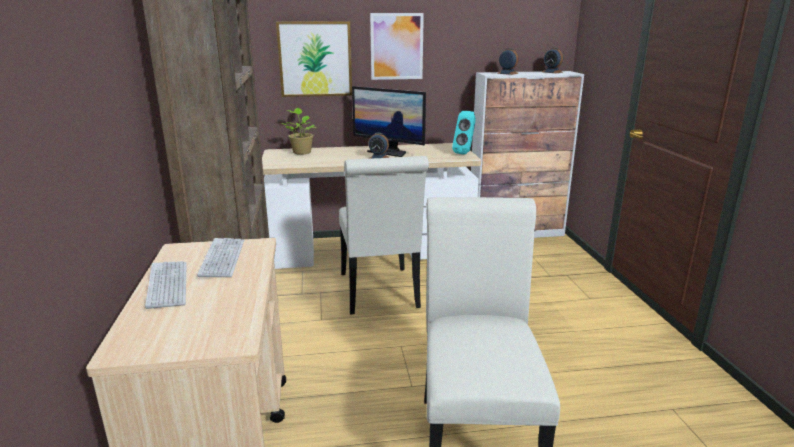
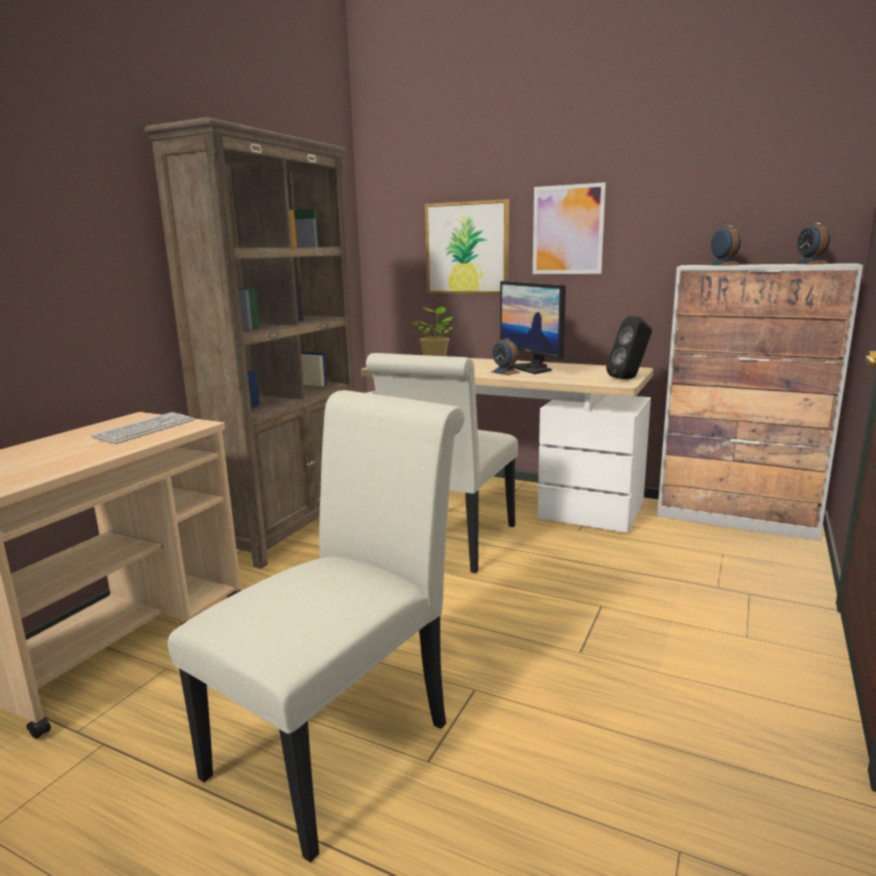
camera: 35 degrees right, 5 degrees down
keyboard [145,261,187,309] -> none
turquoise speaker [452,111,476,155] -> black speaker [606,316,652,379]

